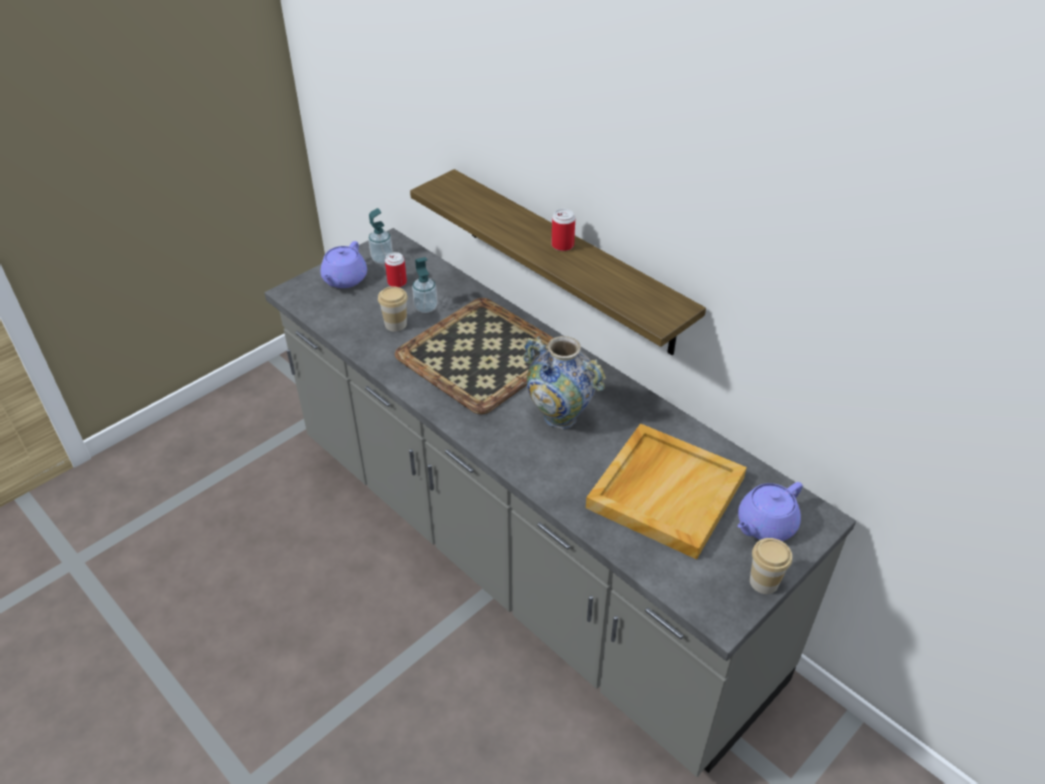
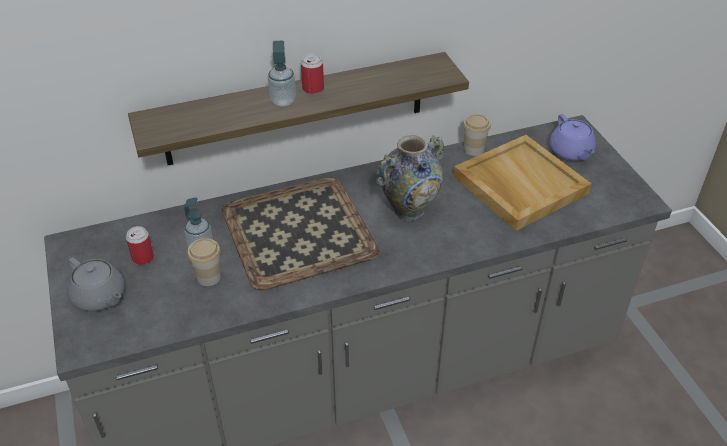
camera: 65 degrees left, 0 degrees up
purple teapot [320,241,367,288] -> grey teapot [68,258,125,311]
soap dispenser [368,208,393,264] -> soap dispenser moved to [268,41,296,107]
cup [750,538,792,594] -> cup moved to [463,114,491,156]

